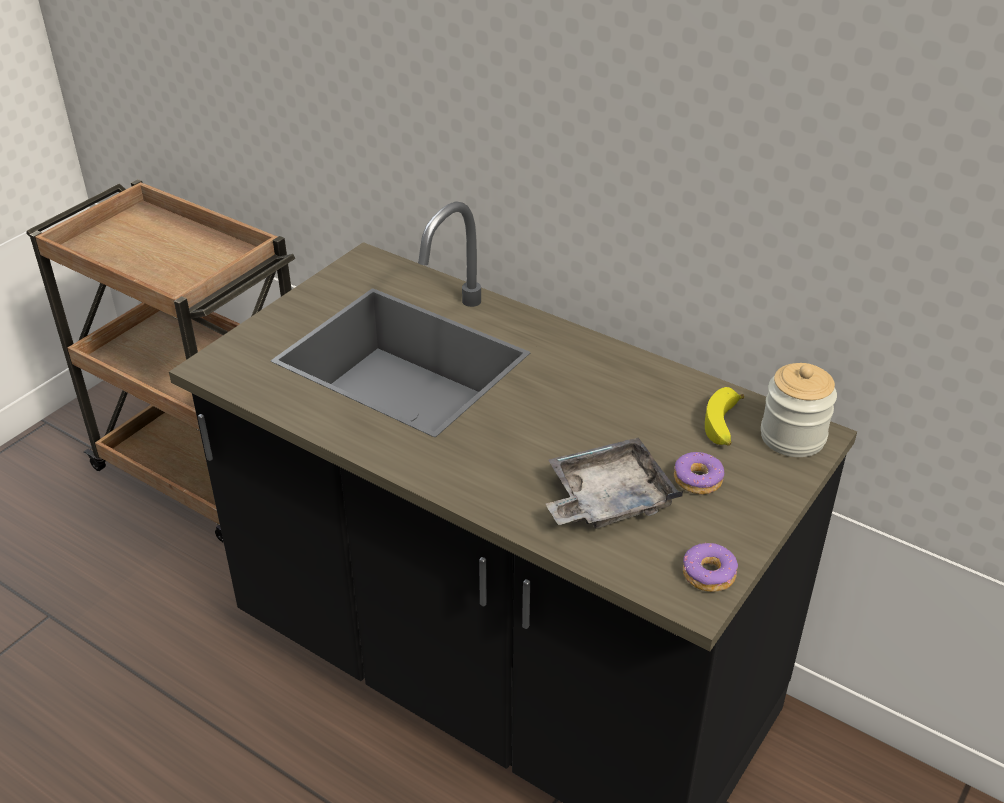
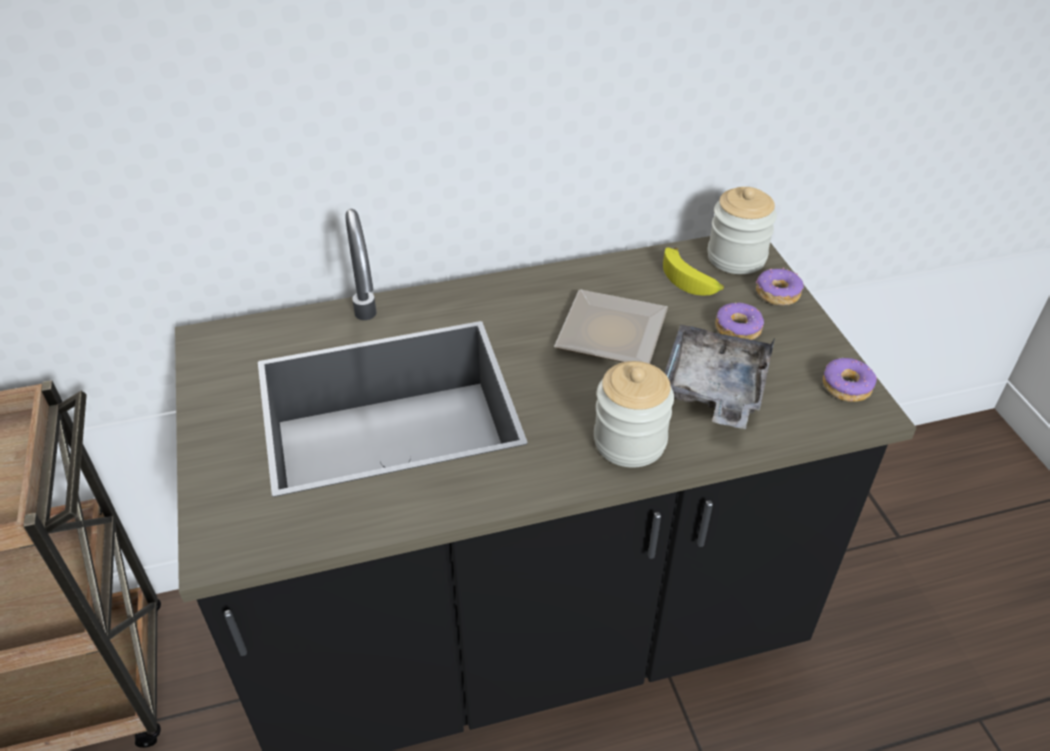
camera: 50 degrees left, 5 degrees up
none -> plate [554,289,668,364]
none -> jar [594,361,674,468]
none -> donut [756,267,804,305]

